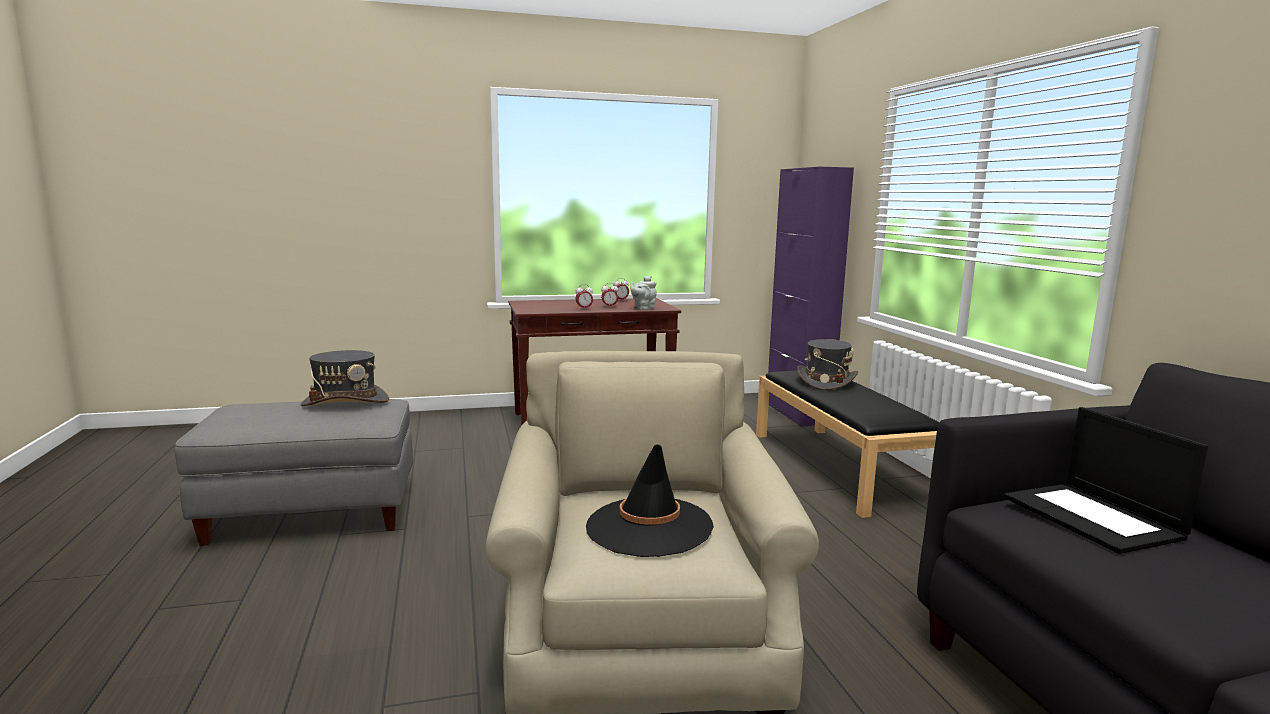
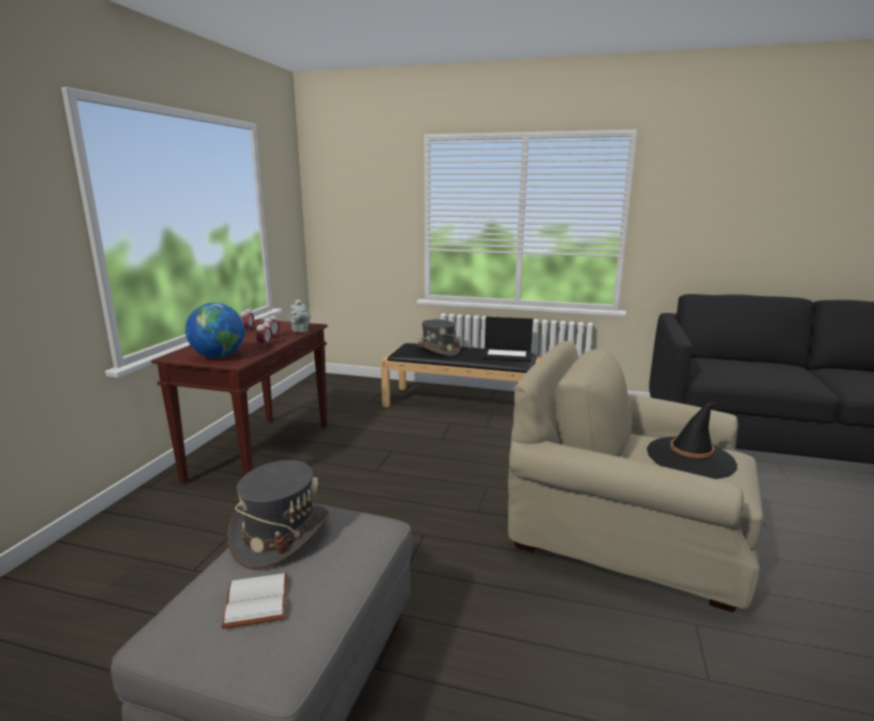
camera: 60 degrees left, 5 degrees up
purple cabinet [768,167,854,427] -> none
laptop [1004,407,1208,554] -> laptop moved to [481,317,533,362]
none -> globe [185,303,245,358]
none -> white book [221,573,287,629]

